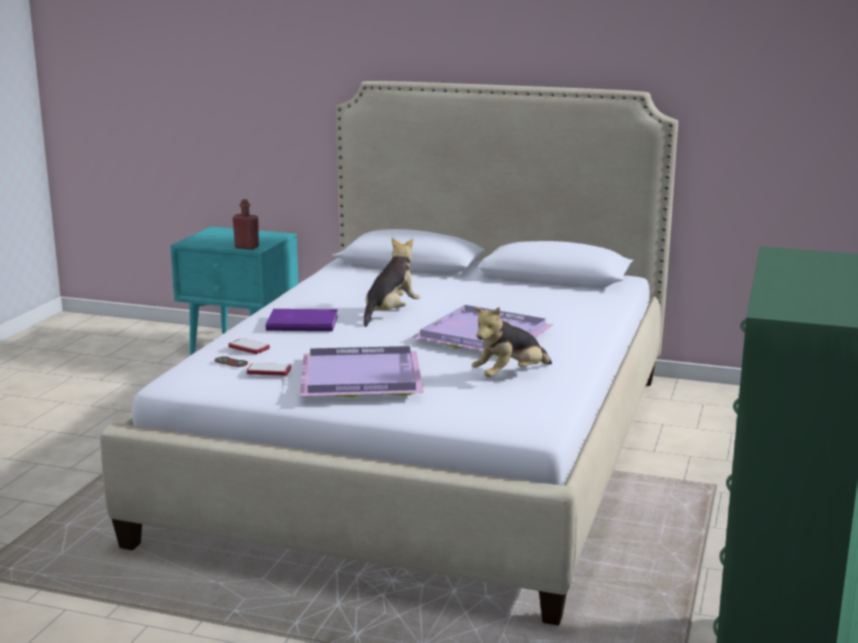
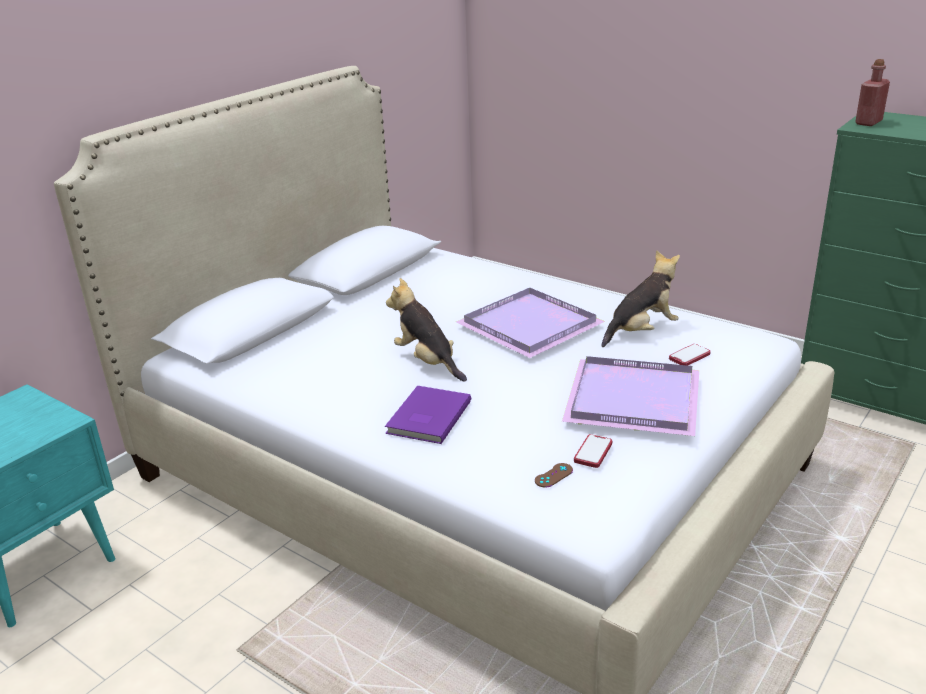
camera: 70 degrees left, 10 degrees up
phone [229,338,270,354] -> phone moved to [669,344,711,366]
red bottle [232,199,259,250] -> red bottle moved to [855,59,890,126]
plush toy [471,307,552,377] -> plush toy turned 105 degrees counterclockwise [602,250,680,347]

